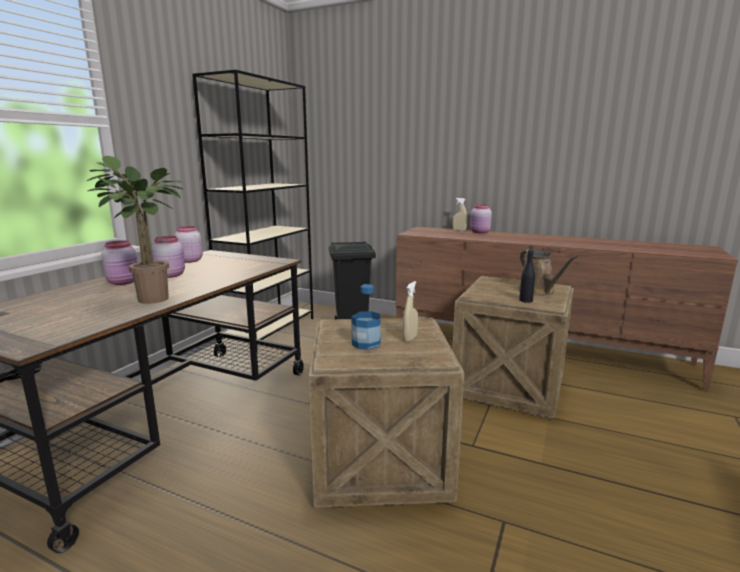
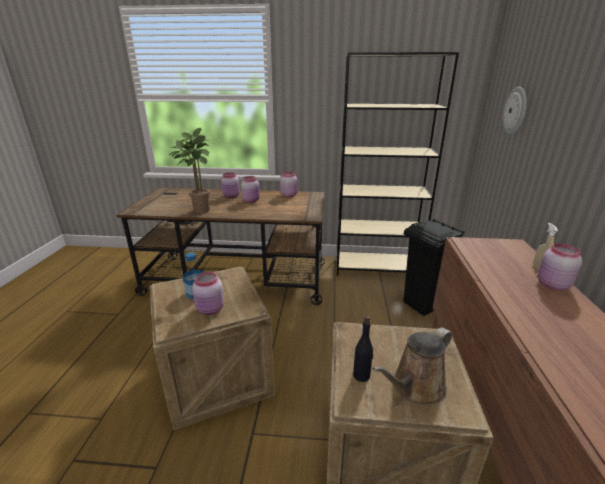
camera: 70 degrees right, 10 degrees up
beige spray bottle [403,281,418,342] -> pink jar [192,272,224,315]
none -> wall clock [503,87,527,134]

